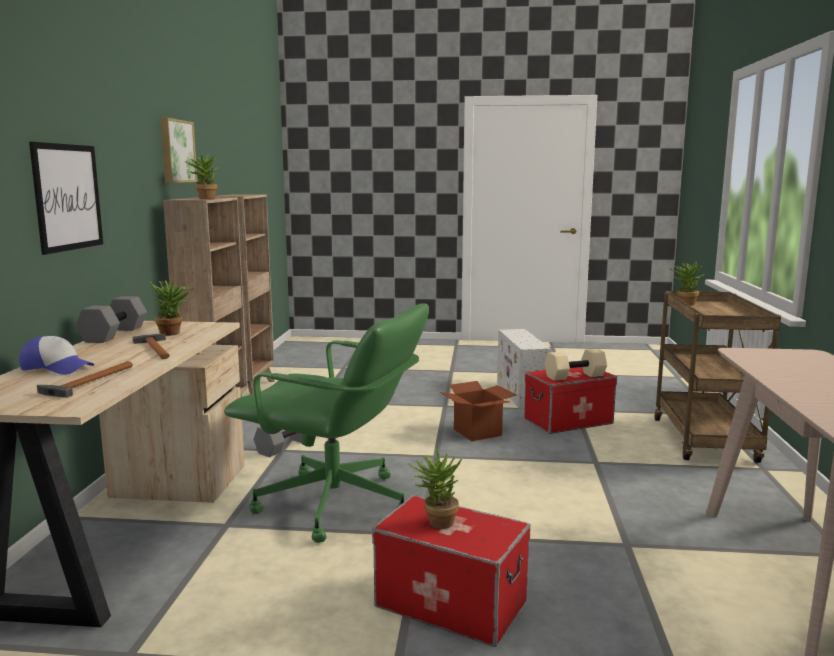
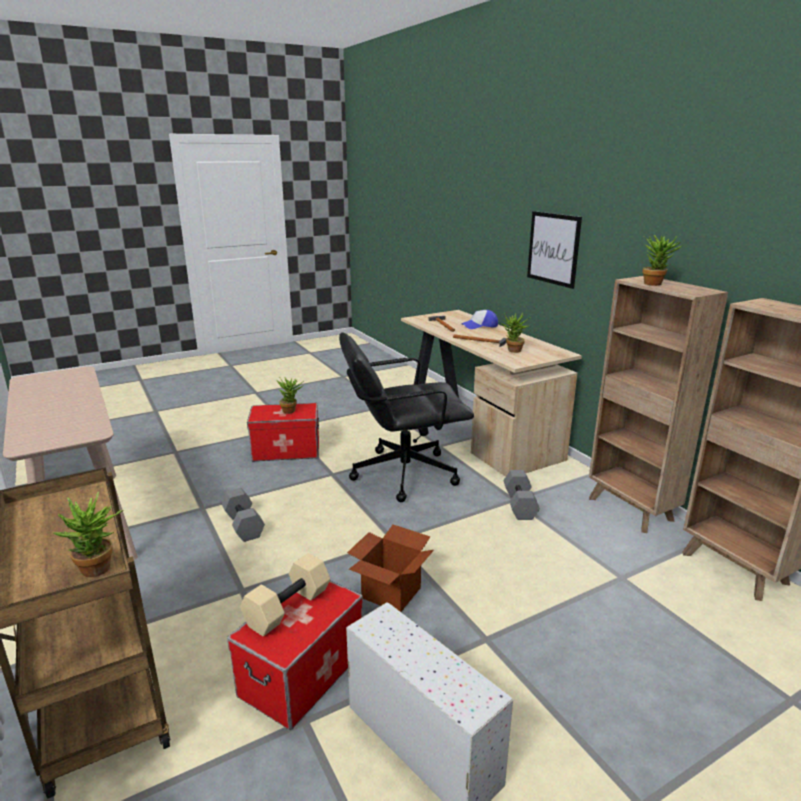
camera: 145 degrees right, 10 degrees up
grey dumbbell [75,296,147,343] -> grey dumbbell moved to [222,488,265,542]
picture [160,118,197,183] -> none
green office chair [224,303,429,543] -> black office chair [339,332,474,502]

